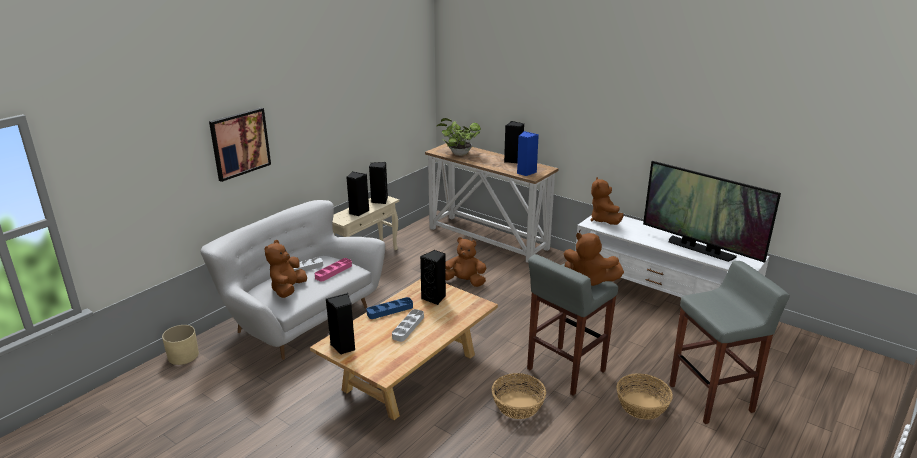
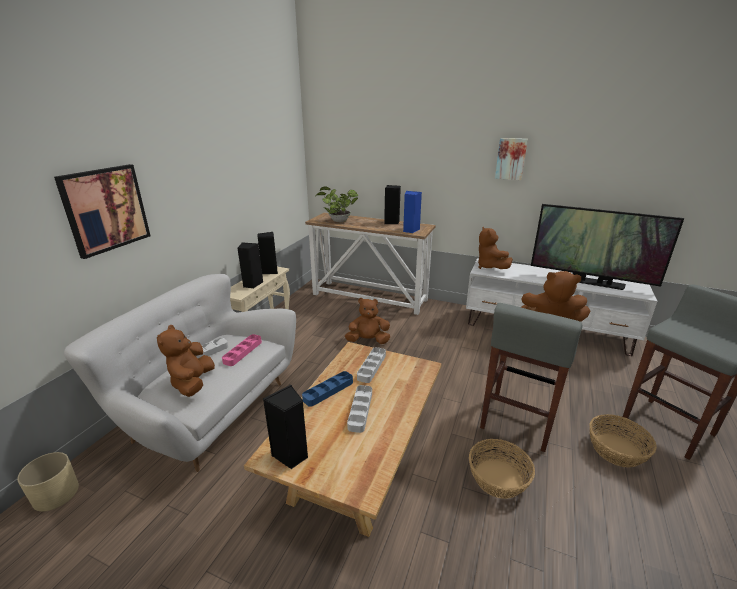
camera: 15 degrees left, 0 degrees up
black speaker [420,250,446,305] -> grey tray [357,347,386,383]
none -> picture [495,138,528,180]

